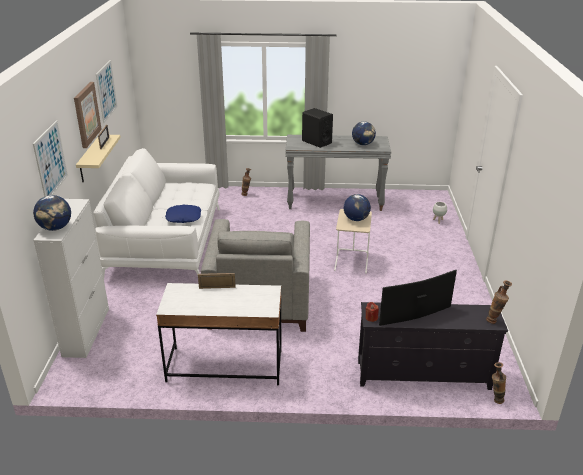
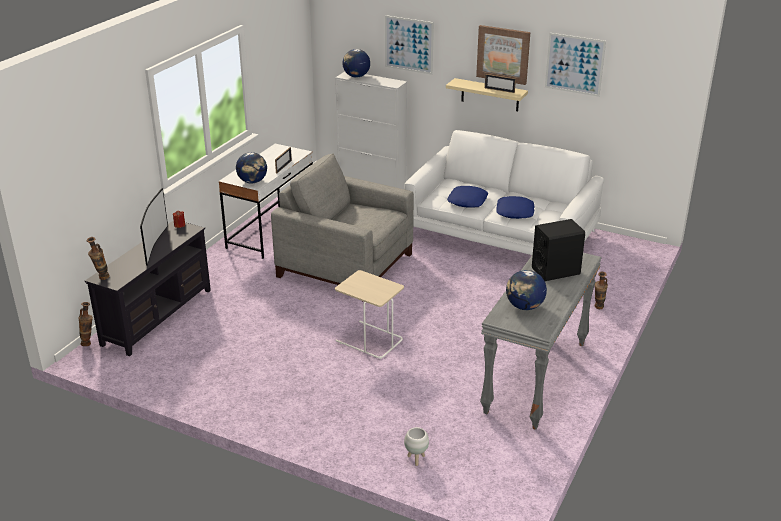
camera: 115 degrees right, 0 degrees up
globe [344,194,371,221] -> globe moved to [236,152,267,183]
none -> blue pillow [496,196,534,219]

